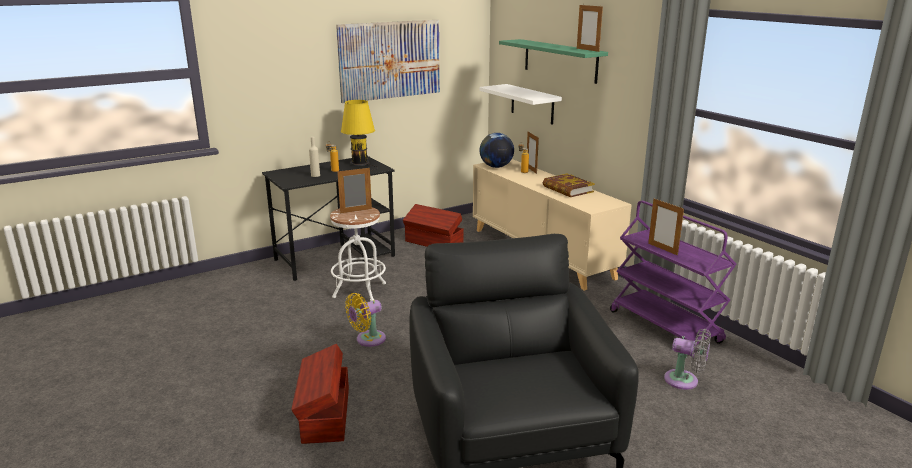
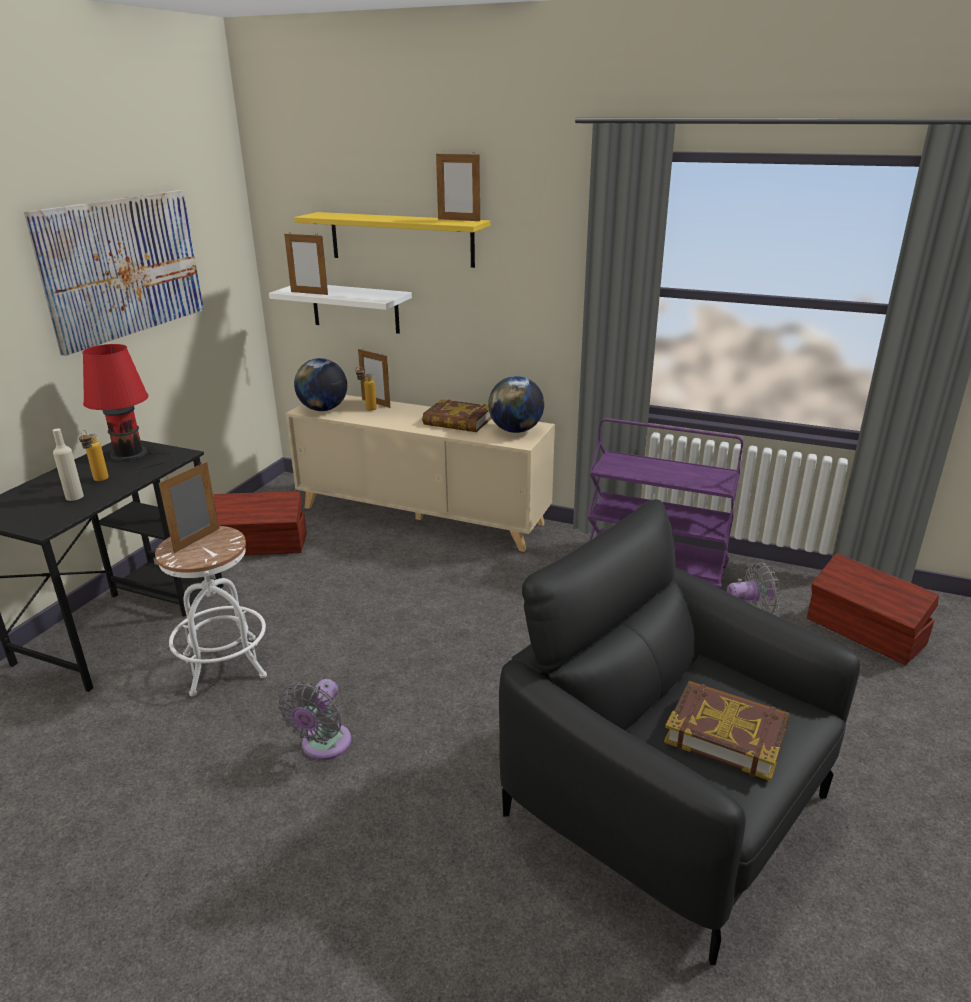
camera: 35 degrees left, 5 degrees up
brown storage box [291,344,349,444] -> brown storage box moved to [807,553,939,665]
yellow table lamp [341,100,378,170] -> red table lamp [82,344,173,474]
yellow fan [345,293,386,347] -> grey fan [278,679,351,760]
green shelf [499,39,608,84] -> yellow shelf [294,212,490,268]
picture frame [648,199,684,255] -> picture frame moved to [284,234,328,295]
none -> globe [488,376,544,433]
none -> book [664,681,790,781]

